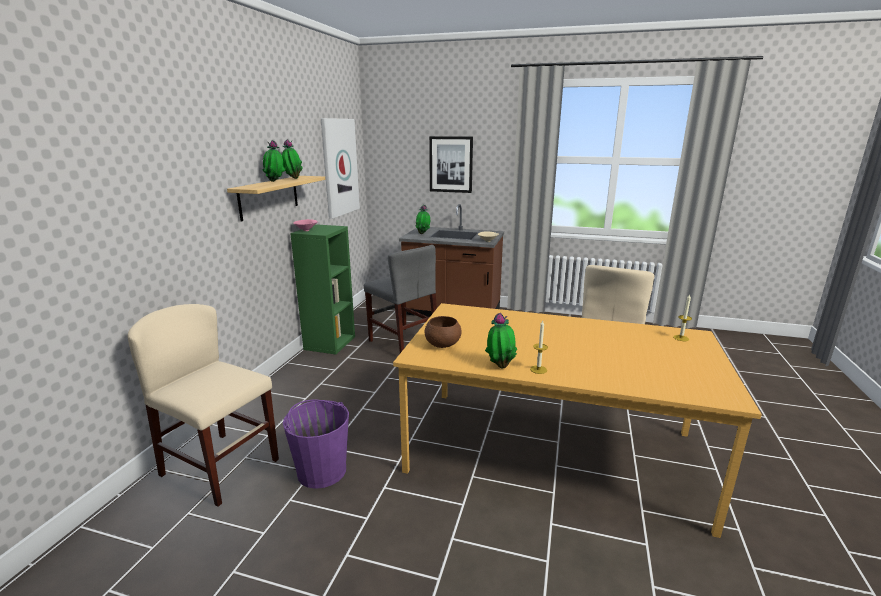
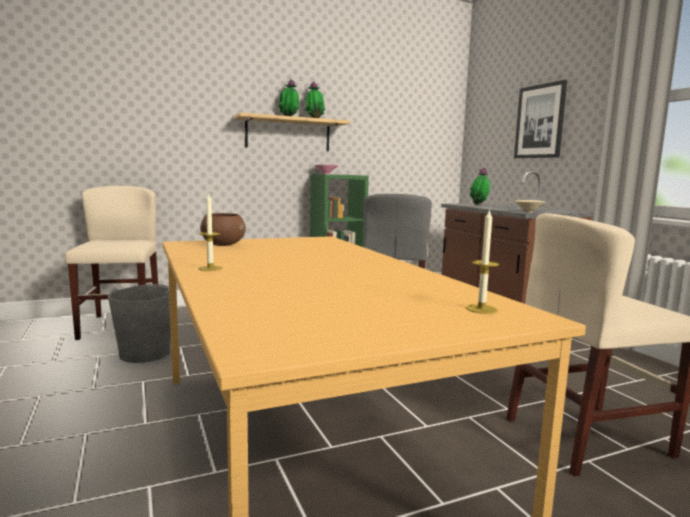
camera: 50 degrees right, 10 degrees down
purple bucket [283,399,349,489] -> grey bucket [108,284,171,363]
picture [321,118,360,219] -> none
potted plant [485,313,517,368] -> none

